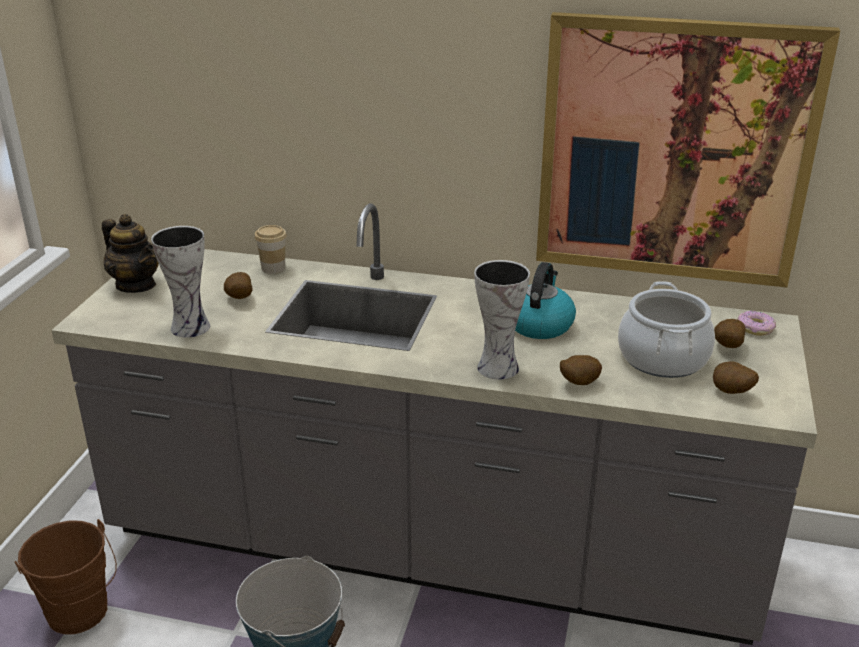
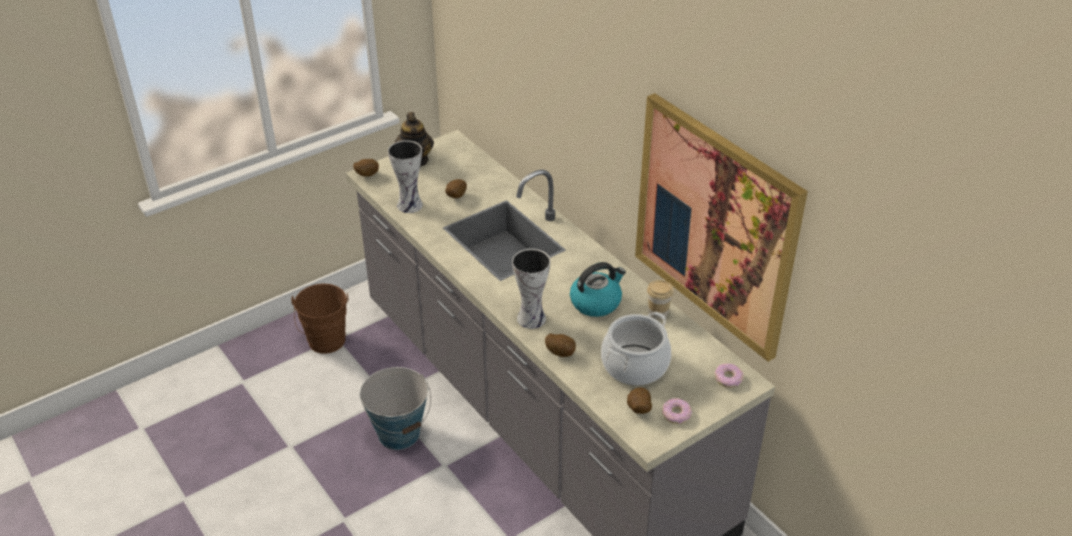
camera: 40 degrees right, 10 degrees up
cup [254,225,287,274] -> cup moved to [647,280,674,320]
potato [714,319,746,348] -> potato moved to [353,159,379,177]
none -> donut [662,398,692,424]

